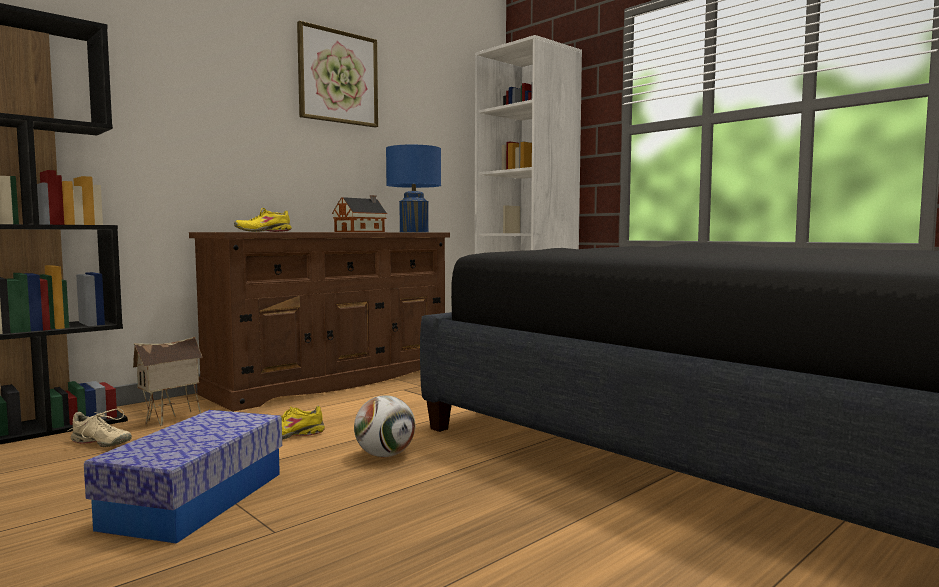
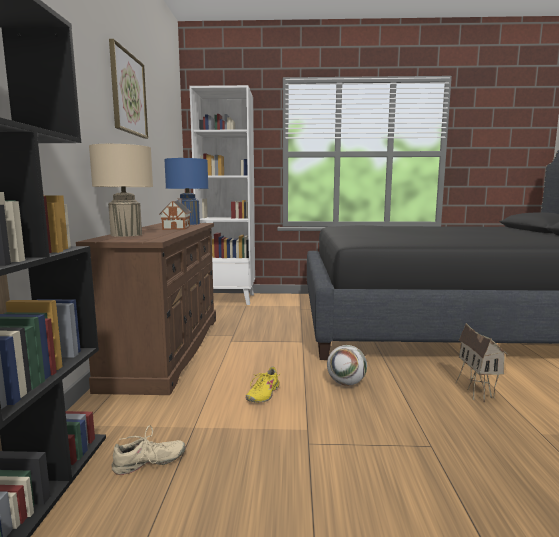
camera: 45 degrees left, 5 degrees up
storage box [84,410,282,544] -> none
toy house [133,337,203,426] -> toy house moved to [456,323,508,402]
yellow shoe [234,208,292,232] -> beige table lamp [89,144,153,237]

